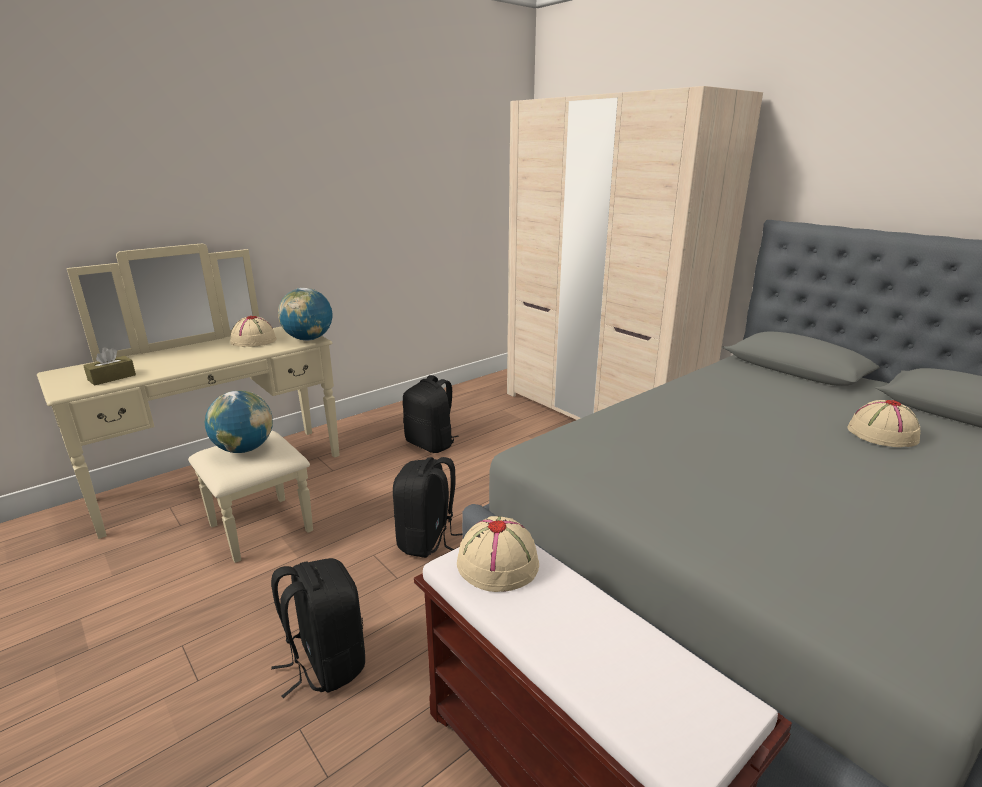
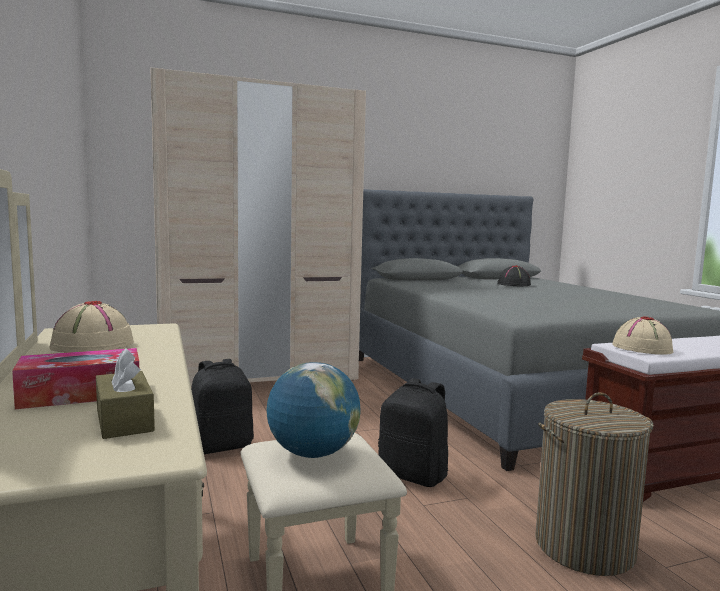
camera: 70 degrees left, 15 degrees down
black backpack [271,558,365,698] -> laundry basket [535,392,653,576]
globe [278,288,332,341] -> none
beige hat [848,400,920,447] -> black hat [497,265,531,286]
none -> tissue box [12,348,139,409]

